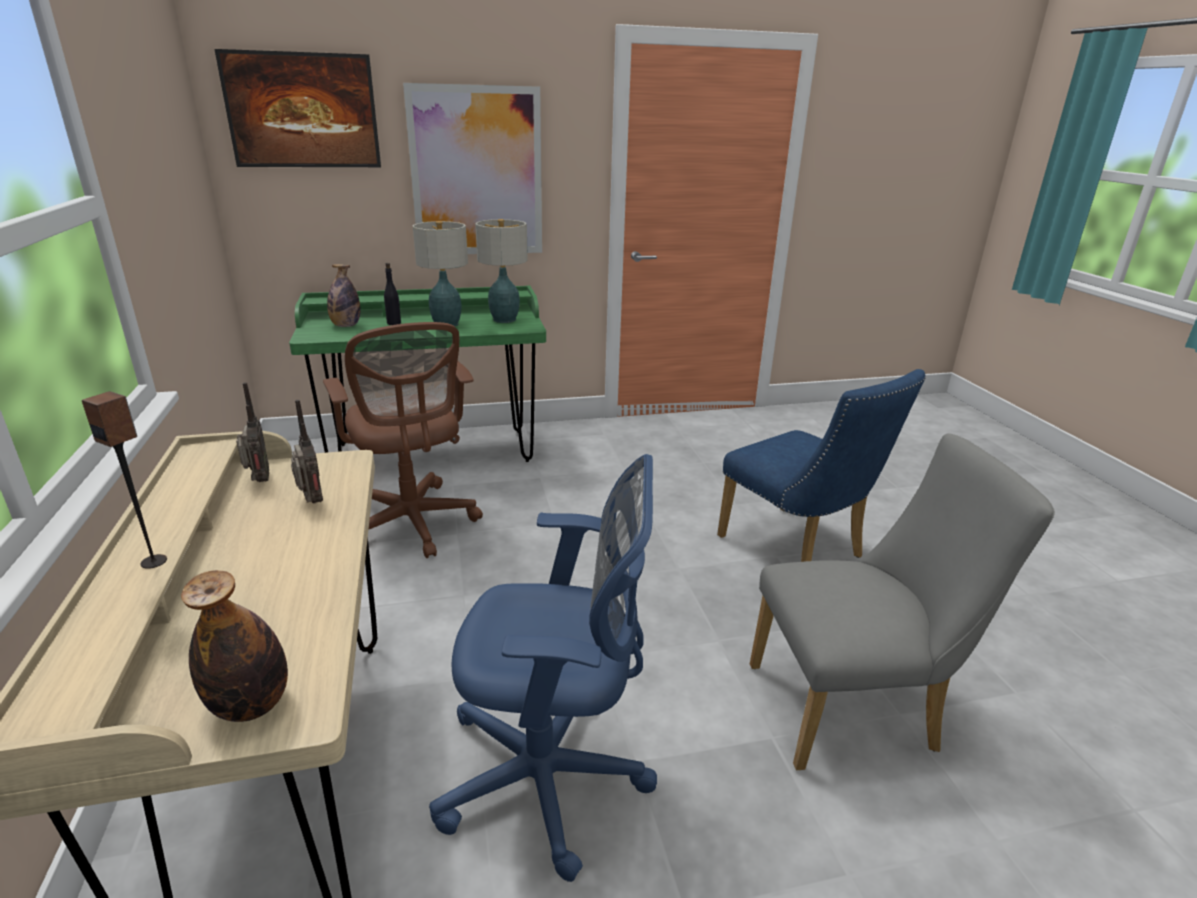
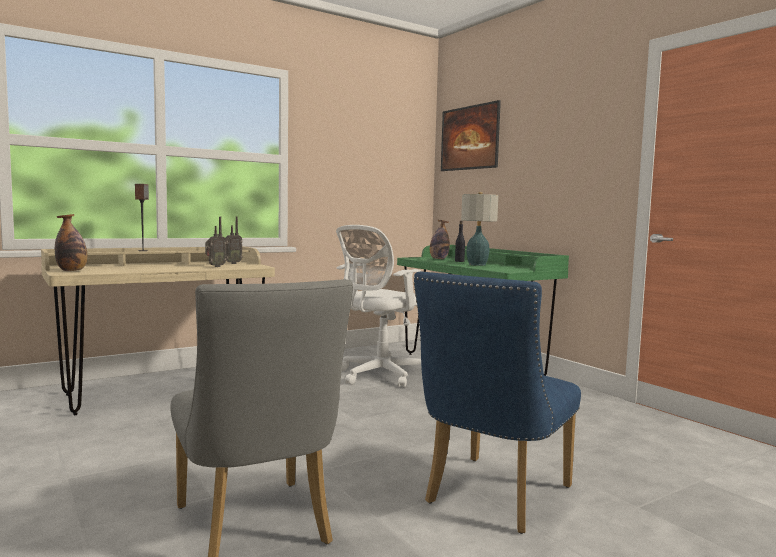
camera: 70 degrees right, 20 degrees down
brown office chair [323,322,483,558] -> white office chair [336,225,421,387]
picture [403,83,542,254] -> none
blue office chair [429,454,657,882] -> none
table lamp [475,219,528,323] -> none

